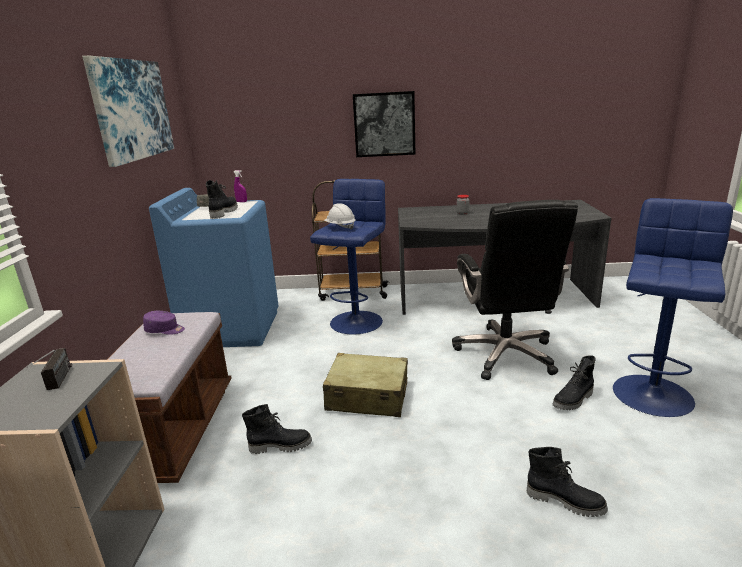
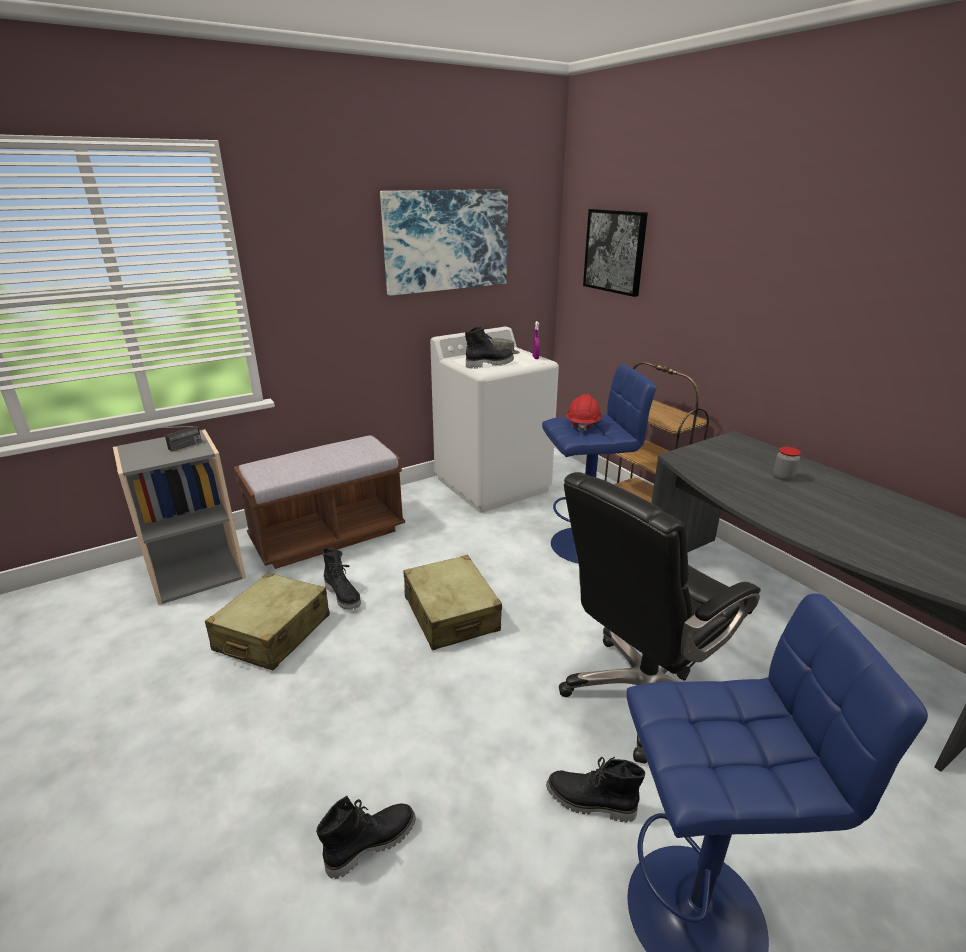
camera: 55 degrees right, 5 degrees up
purple cap [143,311,185,335] -> none
blue washing machine [149,188,279,347] -> white washing machine [430,326,559,513]
white hard hat [325,203,355,230] -> red hard hat [567,394,602,432]
picture [353,91,415,157] -> picture moved to [583,209,648,297]
black boot [527,447,608,517] -> black boot turned 120 degrees counterclockwise [316,796,416,879]
none -> beige suitcase [205,573,330,670]

